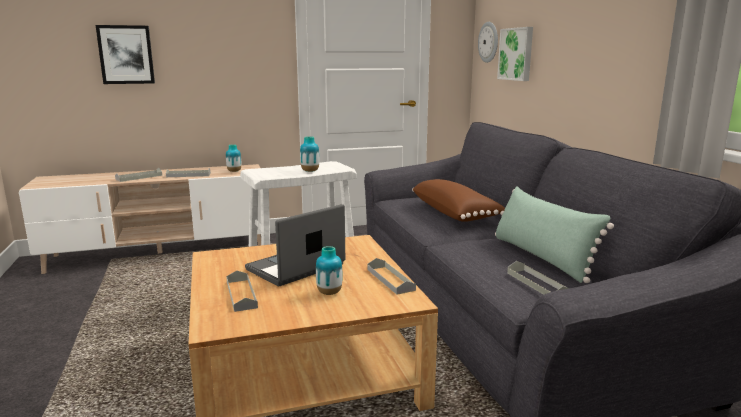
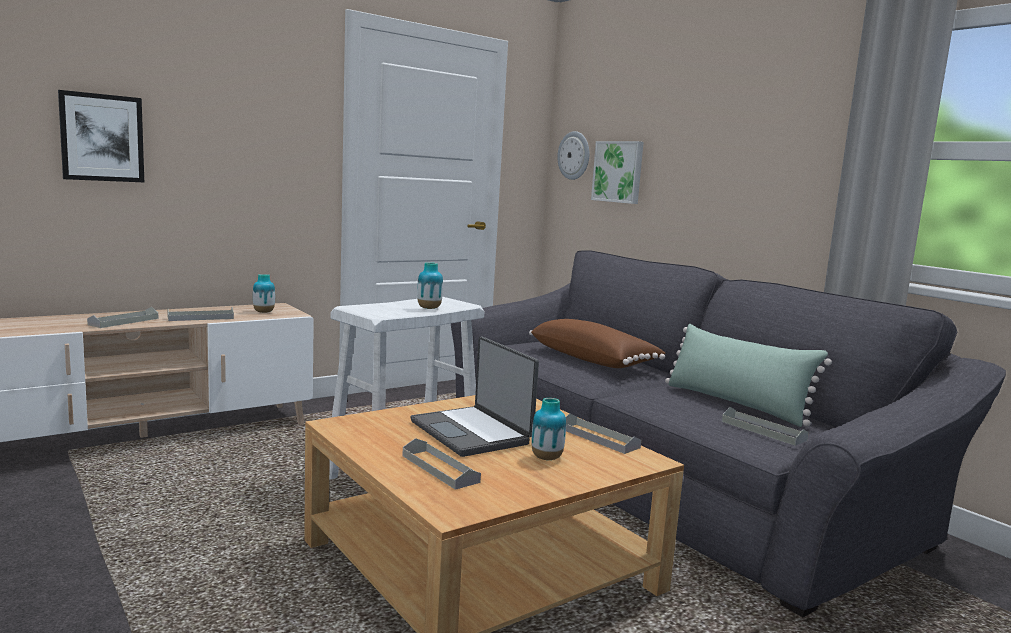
camera: 20 degrees left, 5 degrees down
laptop [245,204,345,286] -> laptop turned 60 degrees counterclockwise [411,336,539,457]

